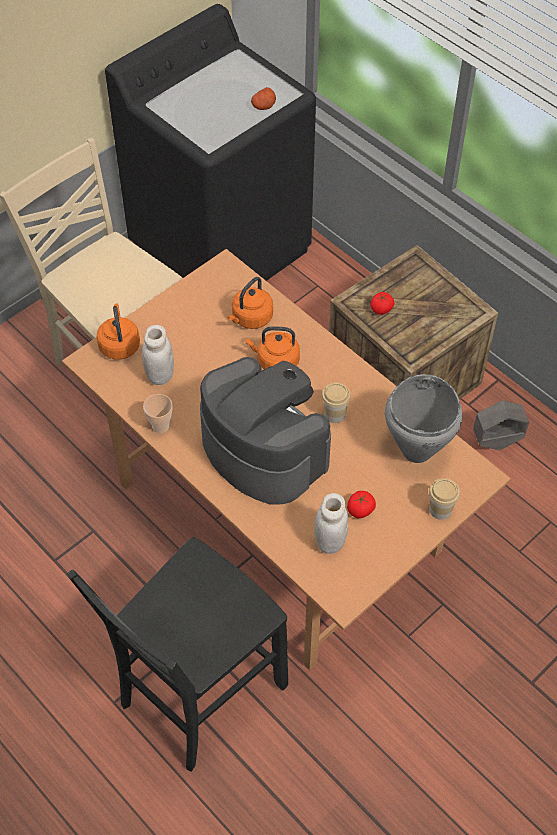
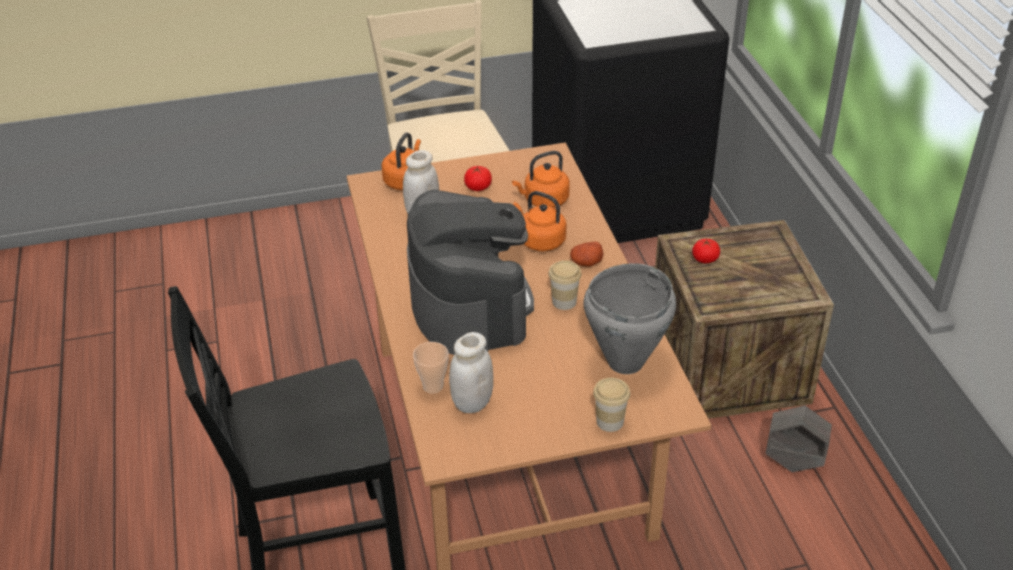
camera: 30 degrees right, 15 degrees down
cup [143,394,172,434] -> cup moved to [413,342,449,393]
potato [251,87,276,110] -> potato moved to [570,241,604,267]
tomato [347,491,376,518] -> tomato moved to [464,166,492,191]

